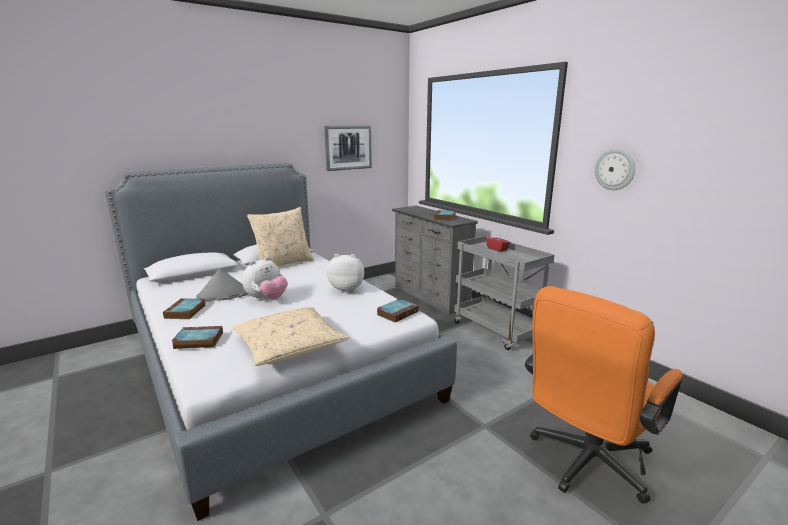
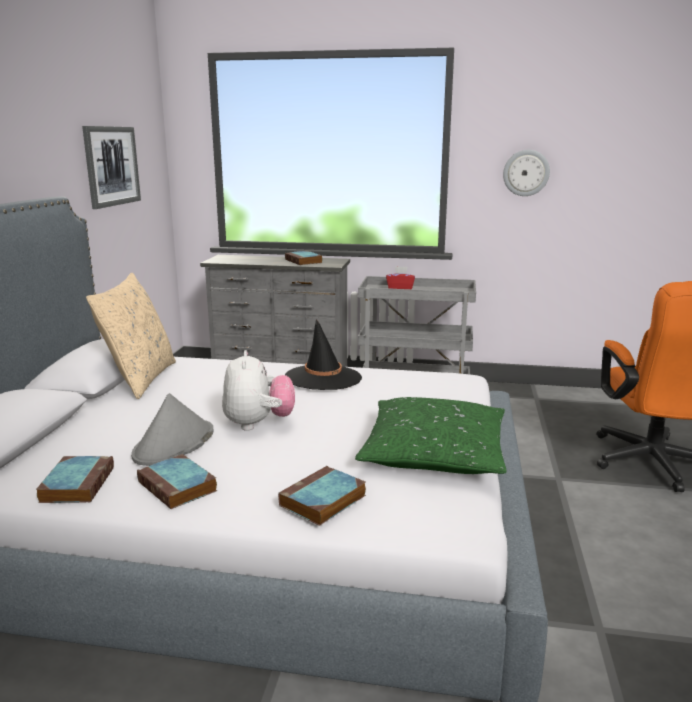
camera: 45 degrees left, 0 degrees up
beige pillow [232,307,349,366] -> green pillow [355,397,507,474]
plush toy [327,254,364,293] -> black hat [285,319,362,390]
book [377,299,419,322] -> book moved to [36,456,114,503]

